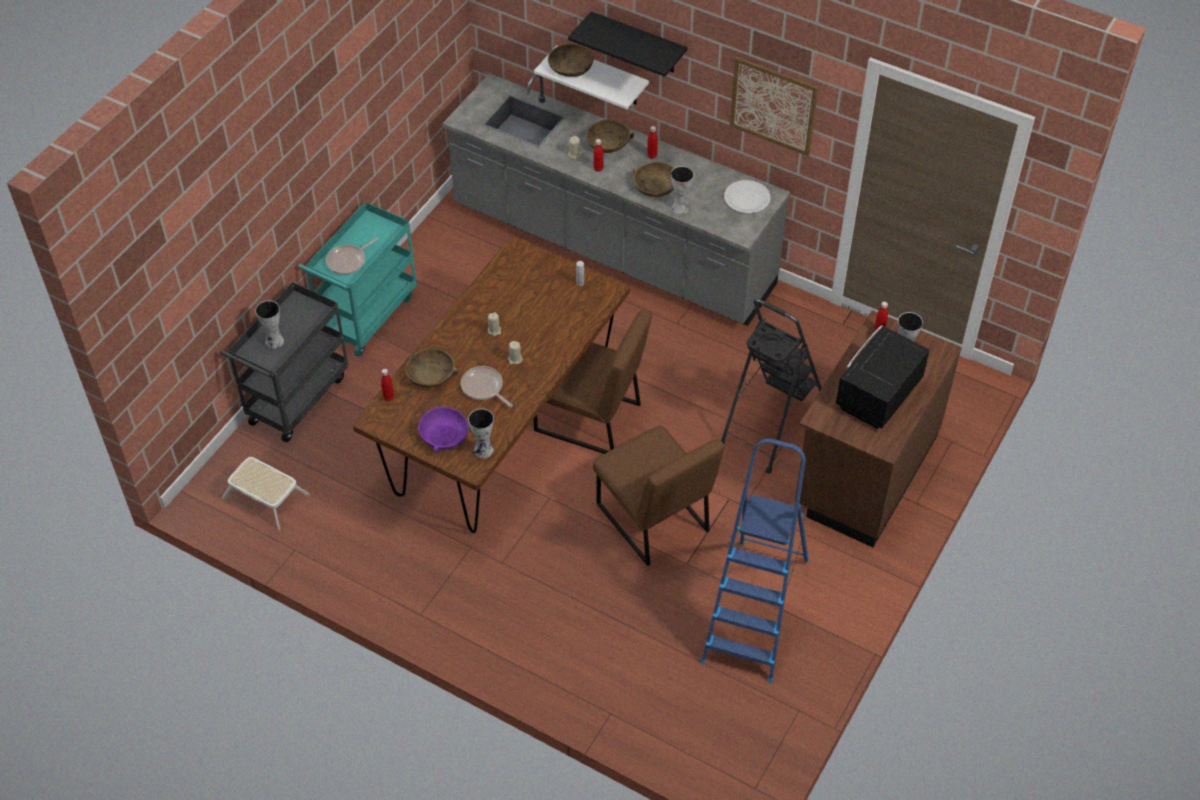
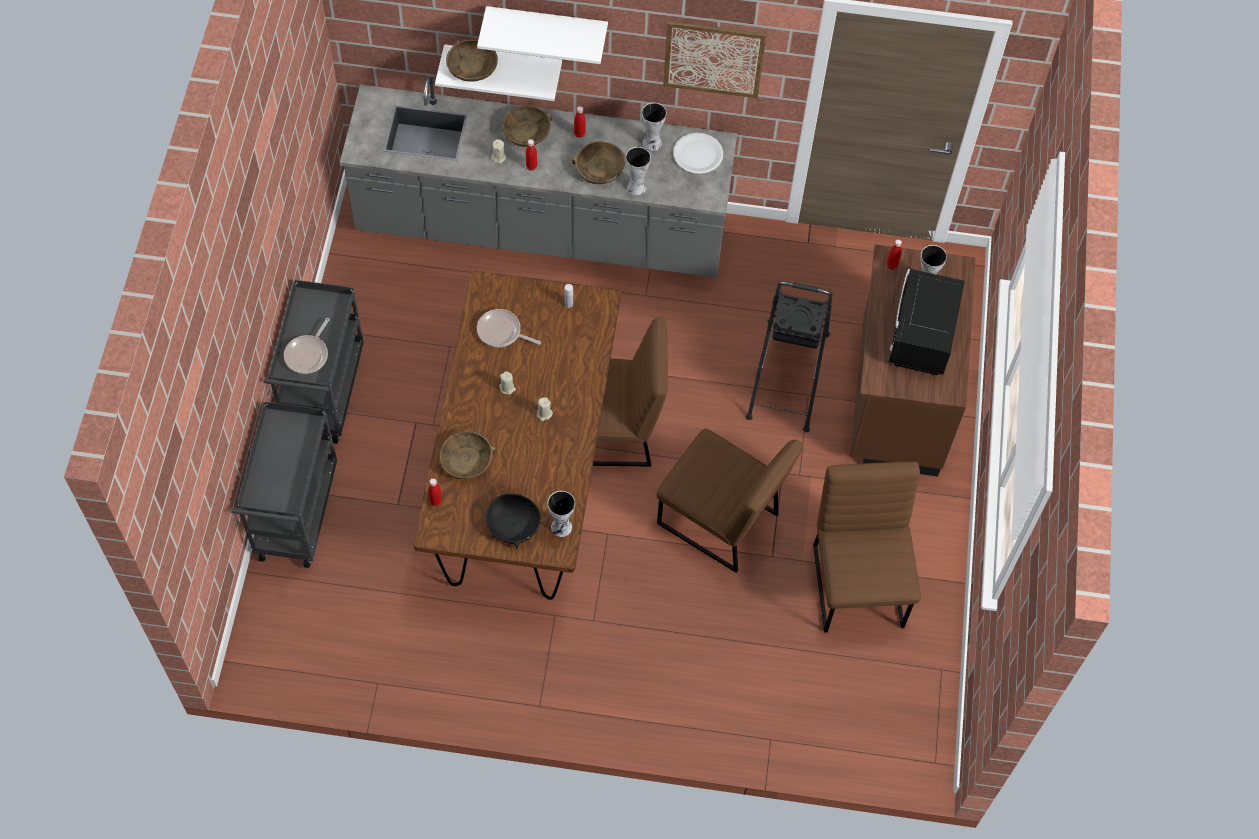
camera: 25 degrees left, 10 degrees up
beige step ladder [222,457,310,530] -> none
vase [255,300,284,349] -> vase moved to [642,103,667,151]
turquoise cart [298,202,417,357] -> grey cart [264,280,364,444]
purple bowl [418,407,469,453] -> black bowl [486,494,541,549]
frying pan [461,366,513,407] -> frying pan moved to [477,309,541,347]
black shelf [568,11,687,77] -> white shelf [477,6,608,64]
blue step ladder [701,439,809,683] -> brown chair [813,462,921,633]

